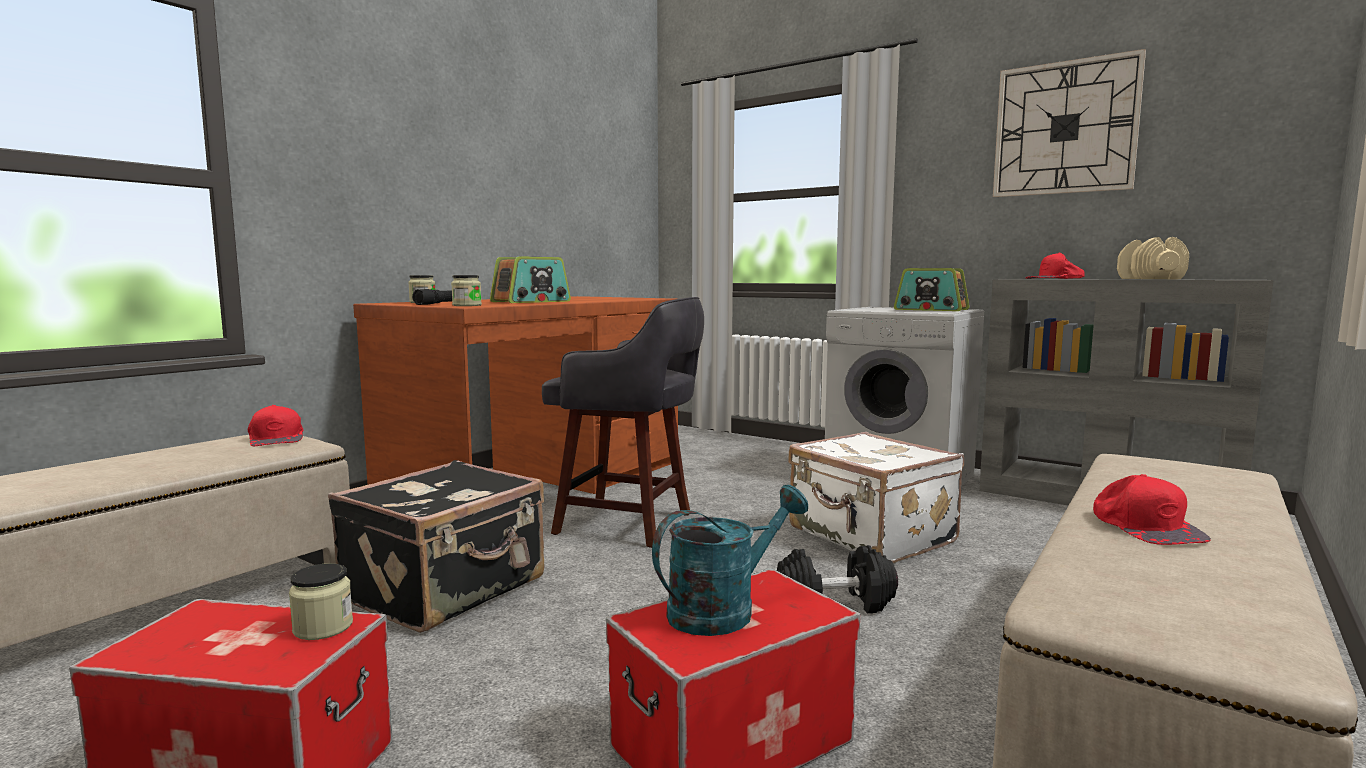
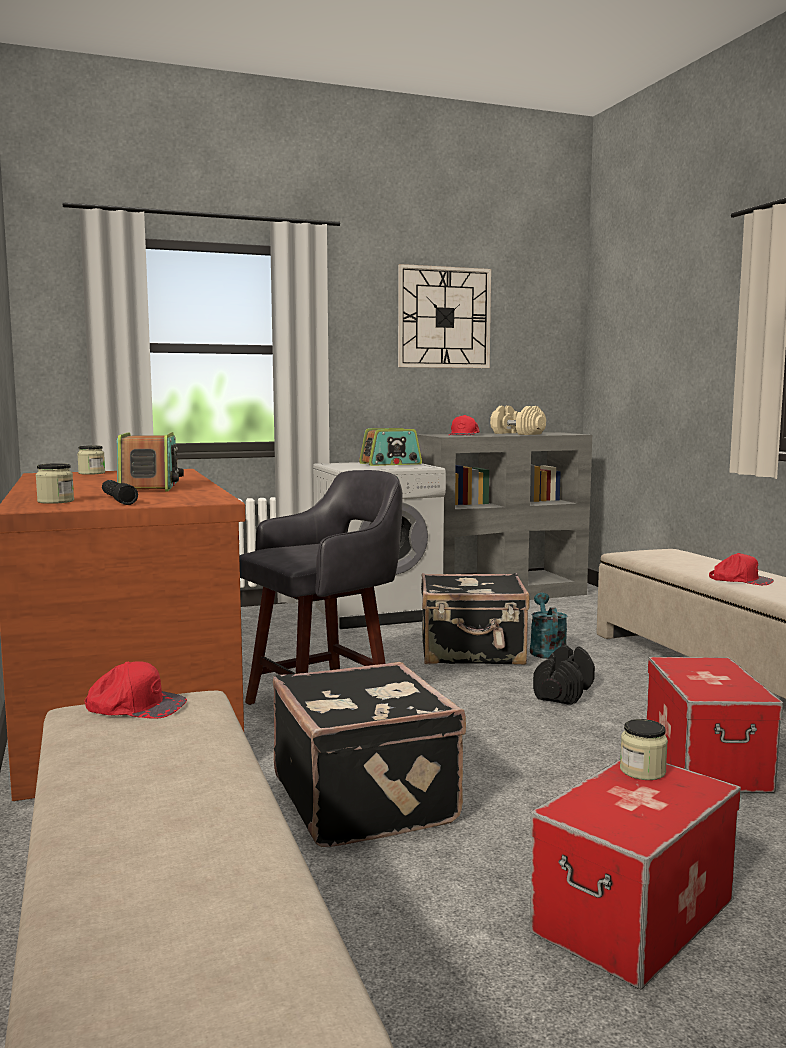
camera: 55 degrees left, 0 degrees up
jar [451,275,482,306] -> jar moved to [77,445,105,475]
turquoise watering can [652,485,808,636] -> turquoise watering can moved to [530,593,567,659]
white suitcase [788,432,964,564] -> black suitcase [421,573,530,665]

